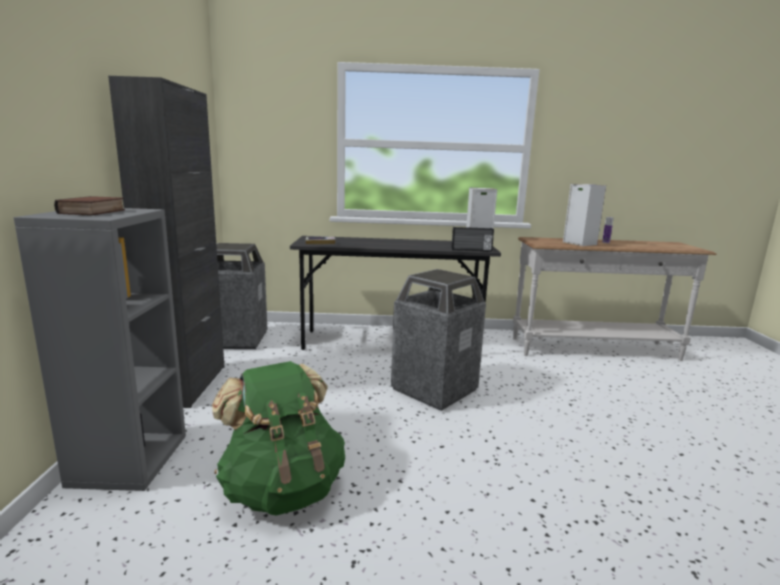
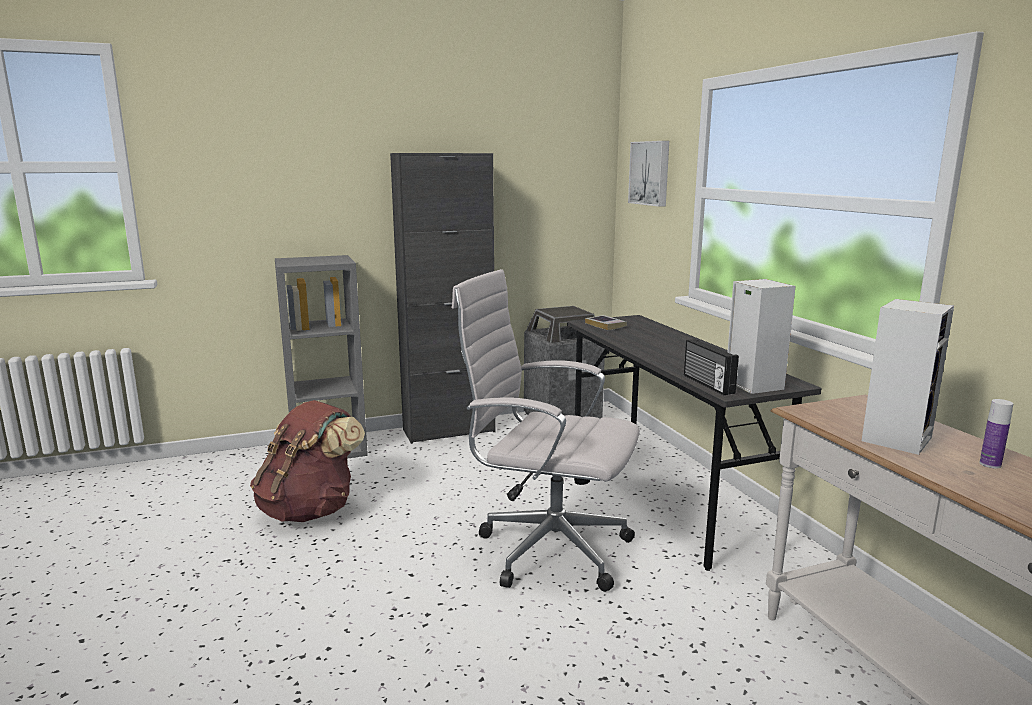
camera: 70 degrees right, 0 degrees up
book [54,196,125,215] -> none
green backpack [212,361,345,516] -> brown backpack [250,400,365,522]
trash can [391,269,486,411] -> white office chair [452,269,640,592]
none -> picture [628,141,669,207]

